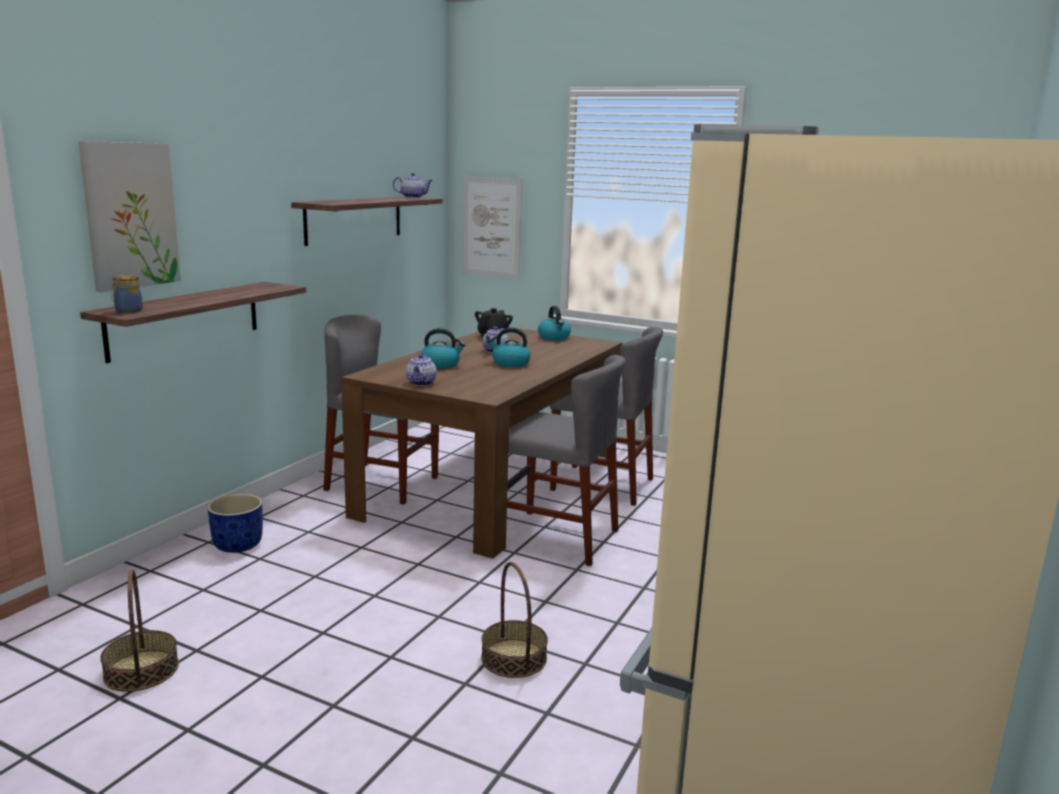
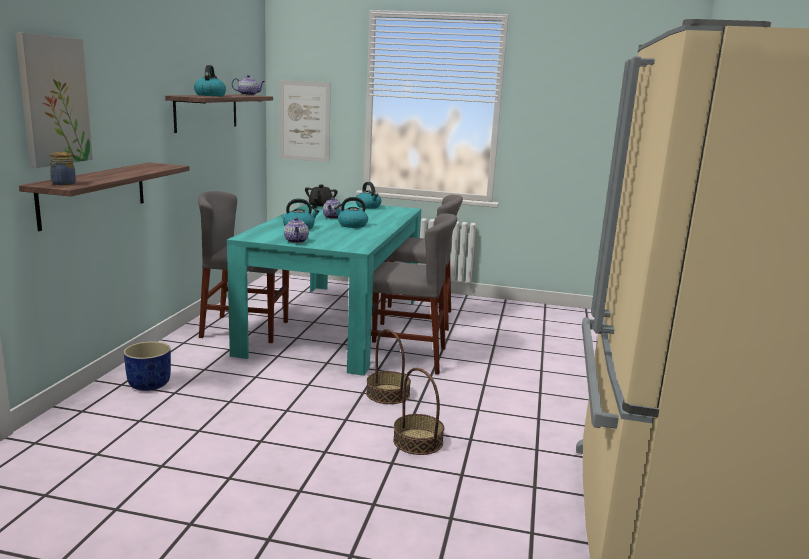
camera: 15 degrees left, 0 degrees up
basket [100,570,179,692] -> basket moved to [366,329,411,404]
brown dining table [341,327,623,559] -> turquoise dining table [227,202,421,376]
none -> kettle [194,65,226,96]

